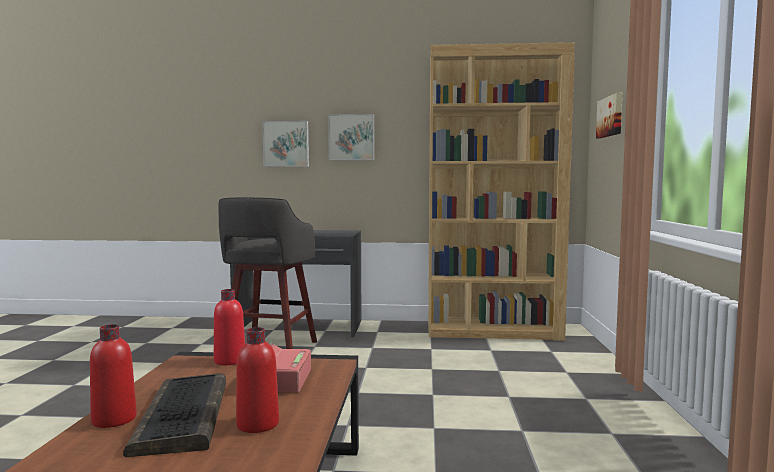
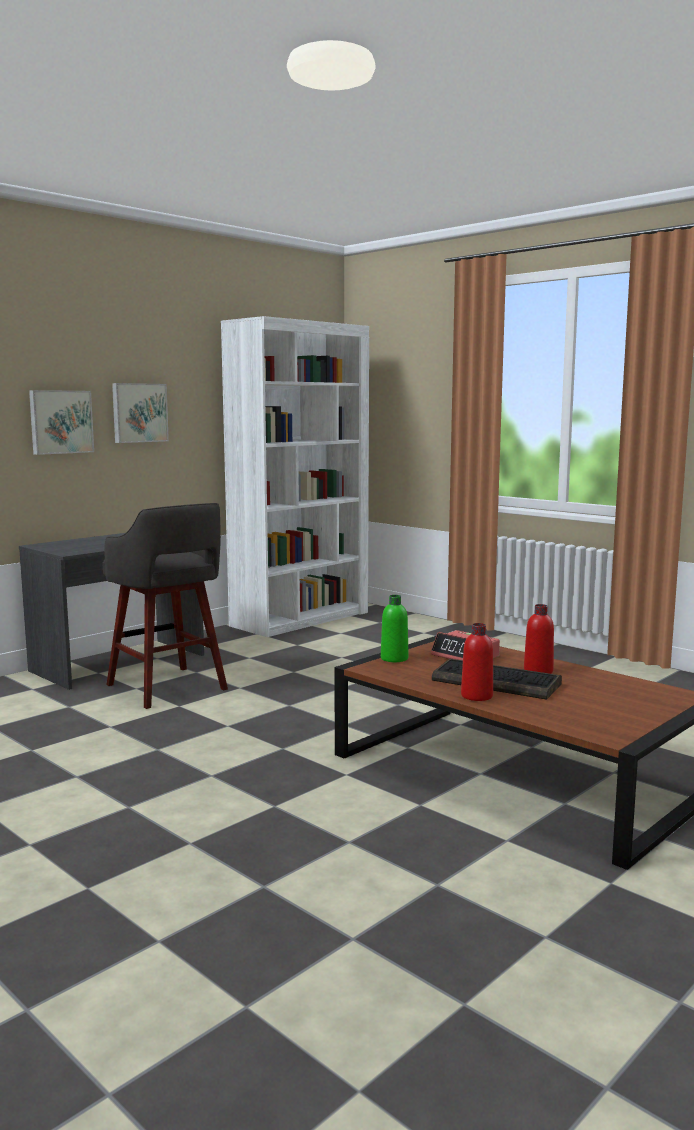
camera: 50 degrees left, 5 degrees up
red bottle [214,289,245,365] -> green bottle [381,595,408,662]
brown bookcase [428,42,575,341] -> white bookcase [221,316,369,637]
picture [596,93,622,138] -> none

